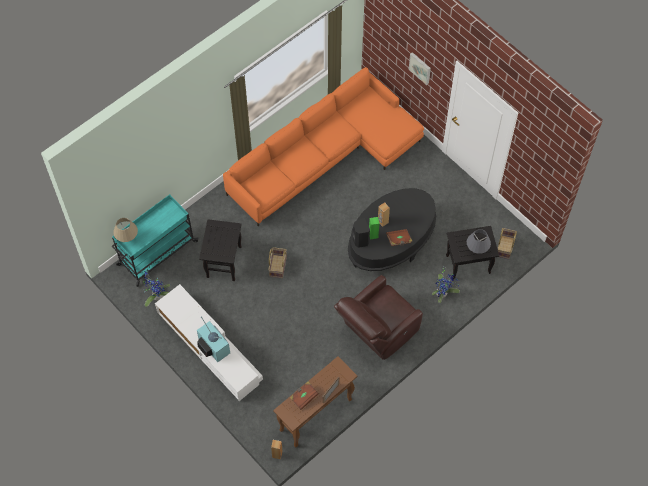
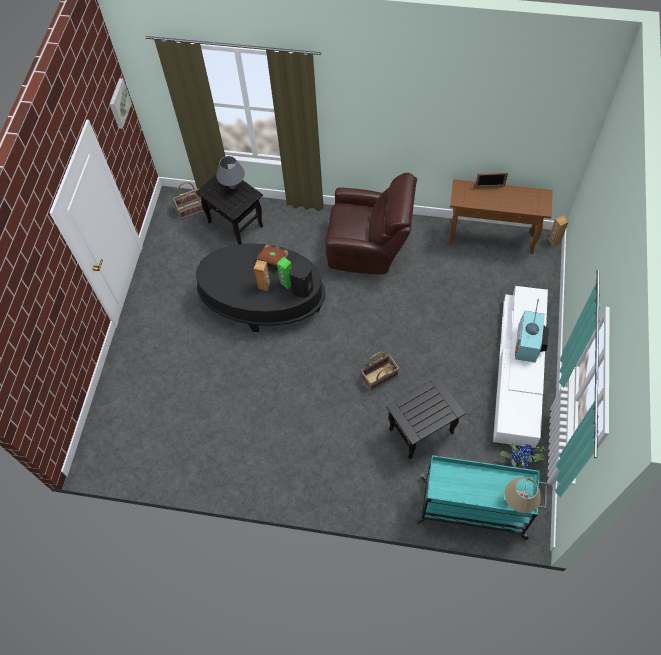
camera: 125 degrees left, 0 degrees up
orange sofa [223,67,424,227] -> none
brown book [290,381,319,410] -> none
picture [409,52,431,85] -> picture moved to [109,78,132,129]
potted plant [432,268,460,303] -> none

